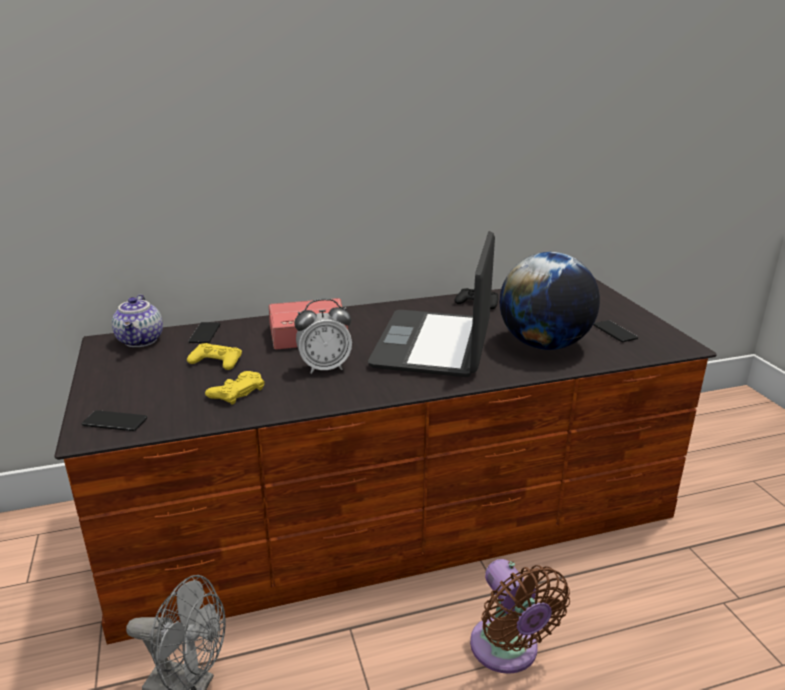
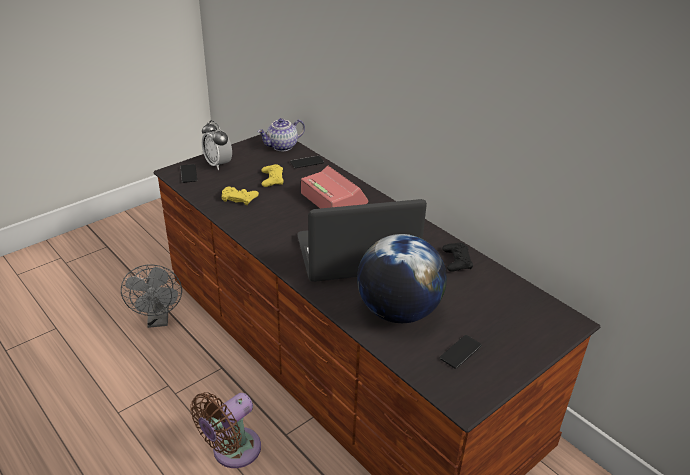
camera: 65 degrees right, 10 degrees up
alarm clock [294,299,352,374] -> alarm clock moved to [202,120,232,170]

